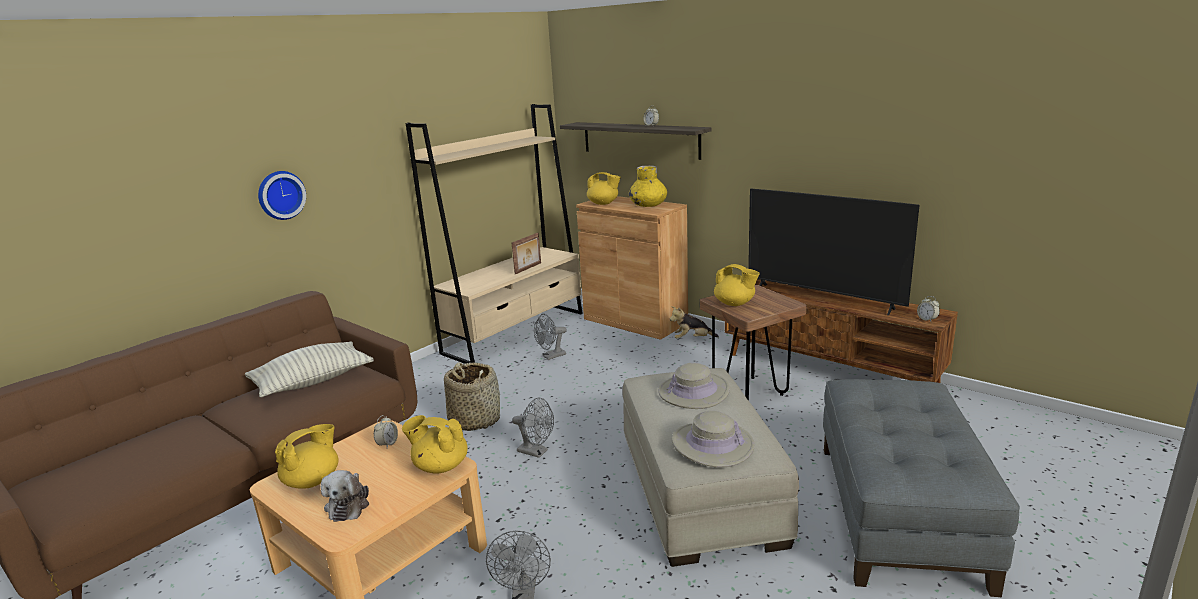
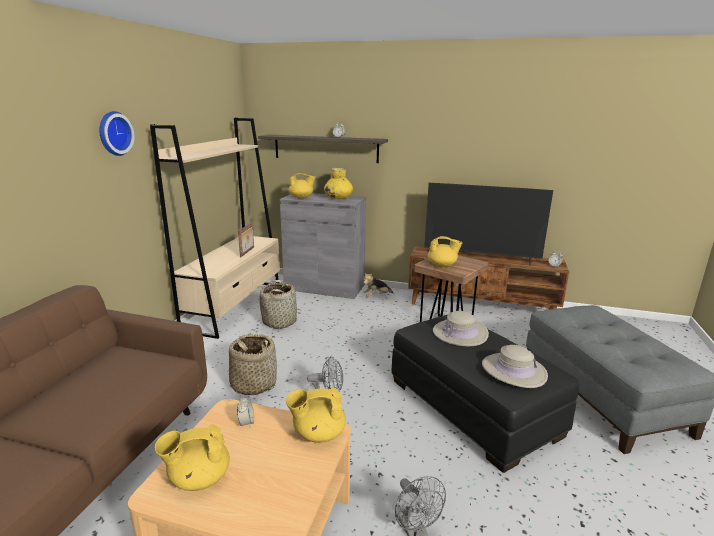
camera: 25 degrees left, 0 degrees up
pillow [245,341,374,397] -> none
wall clock [258,171,306,220] -> wall clock moved to [99,111,134,156]
yellow teapot [275,424,339,489] -> yellow teapot turned 120 degrees counterclockwise [155,424,230,491]
plush toy [320,470,369,522] -> none
grey fan [534,314,567,360] -> basket [259,280,297,329]
brown cabinet [576,196,688,340] -> grey cabinet [280,193,366,299]
beige ottoman [623,368,799,567] -> black ottoman [391,315,579,473]

